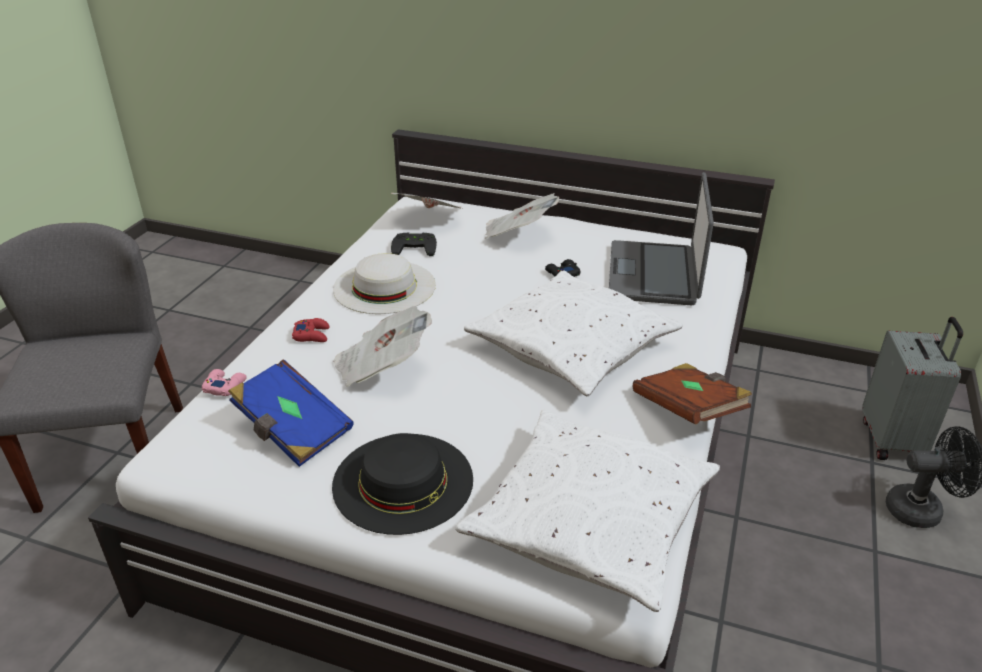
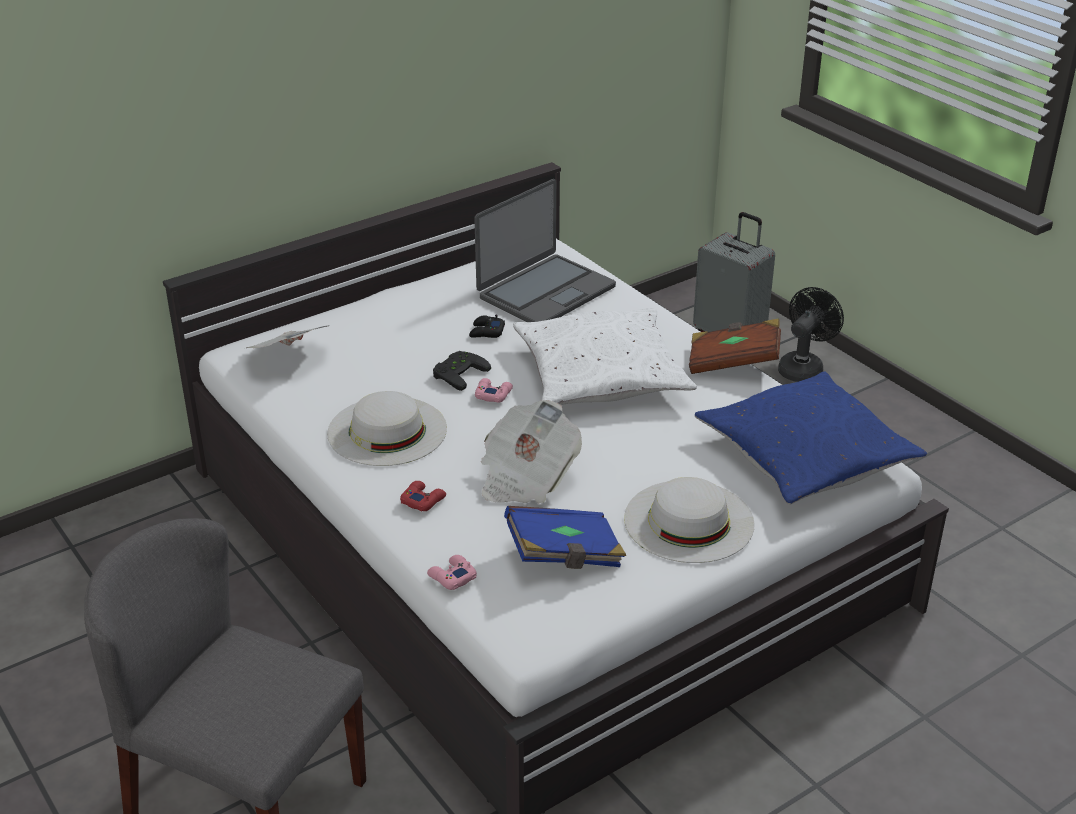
camera: 55 degrees left, 0 degrees up
black hat [332,433,473,535] -> white hat [624,477,755,563]
black game controller [391,233,437,256] -> black game controller moved to [433,351,491,391]
white pillow [455,409,720,612] -> blue pillow [695,372,927,505]
newspaper [485,193,559,239] -> none
laptop [609,172,714,305] -> laptop turned 90 degrees counterclockwise [474,179,616,322]
none -> pink game controller [475,378,513,402]

